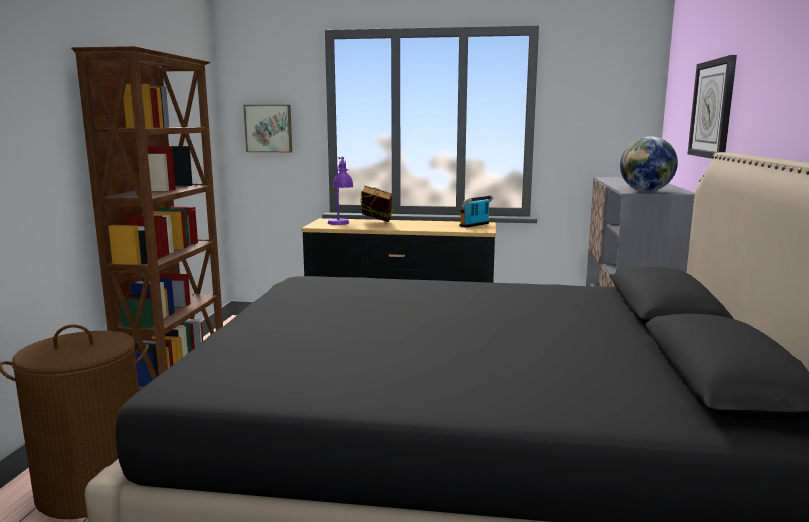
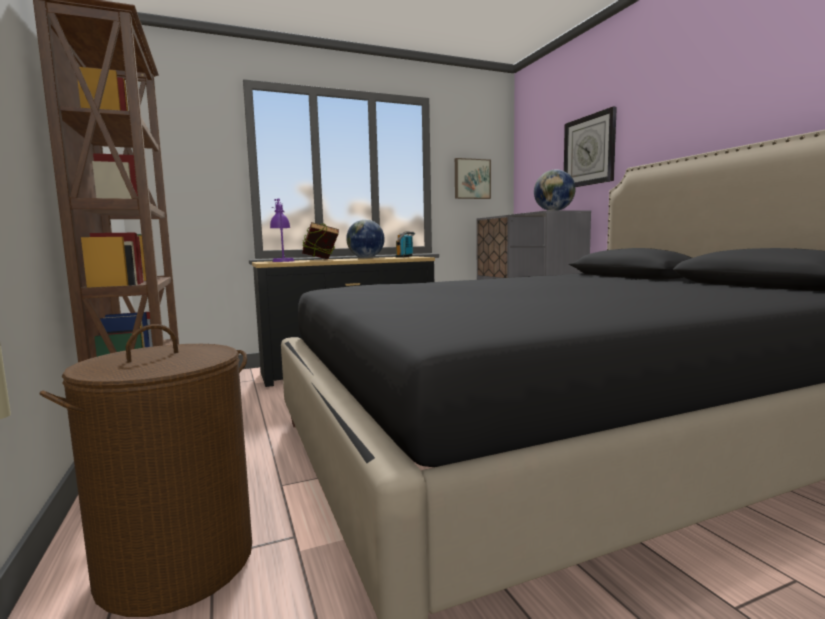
camera: 30 degrees left, 5 degrees down
picture [243,105,292,152] -> picture moved to [455,158,491,199]
none -> globe [346,219,385,258]

